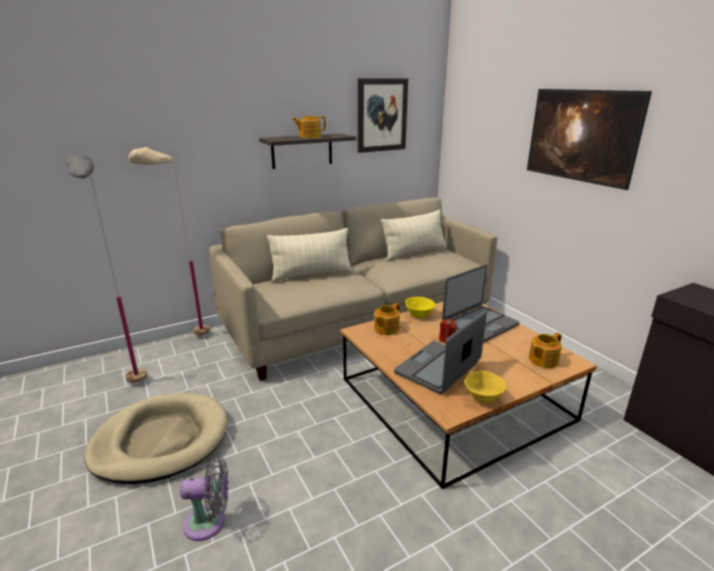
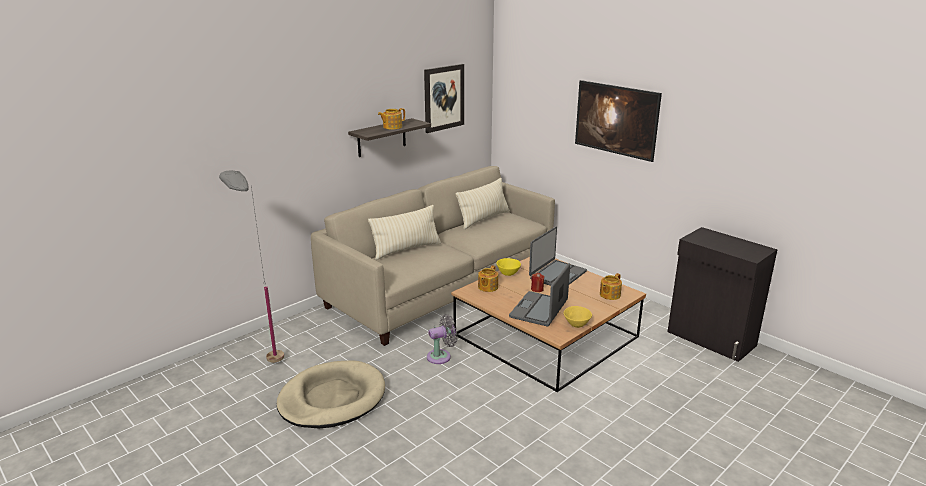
camera: 15 degrees left, 0 degrees up
beige floor lamp [128,147,210,336] -> none
grey fan [180,457,229,541] -> grey fan moved to [427,315,458,364]

